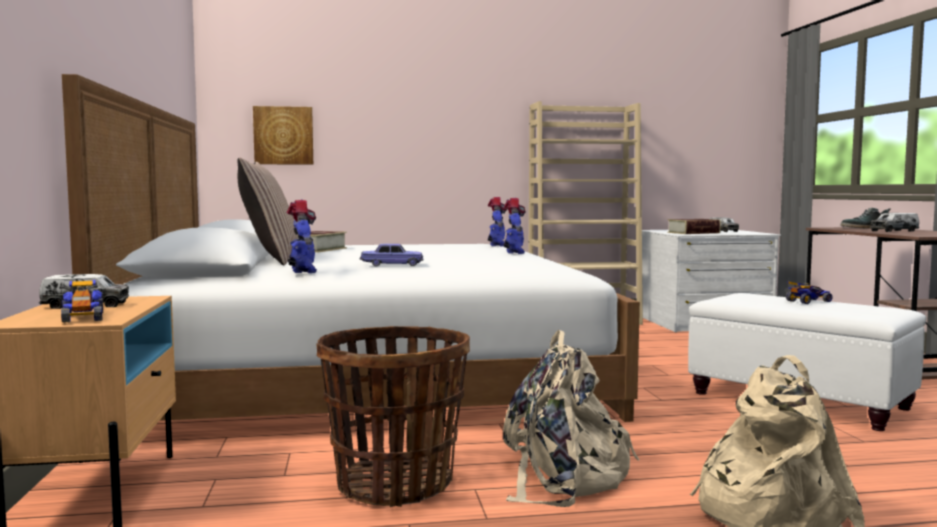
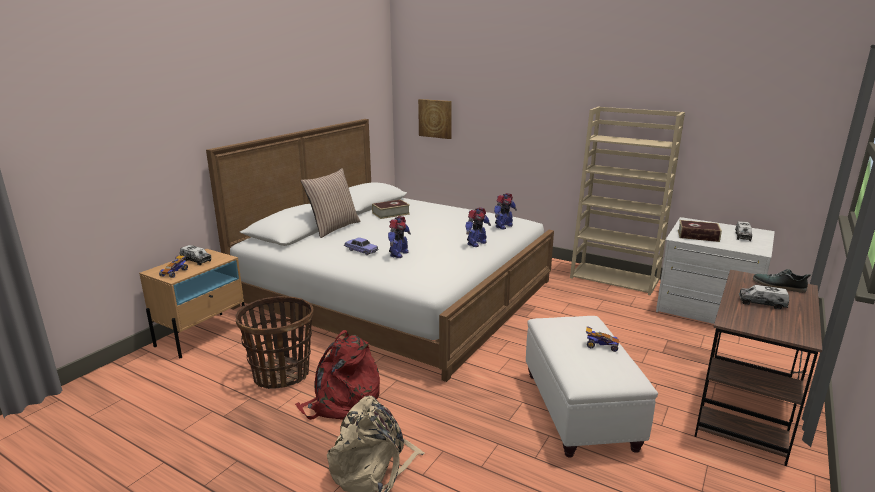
camera: 40 degrees right, 15 degrees up
toy robot [287,200,317,273] -> toy robot moved to [388,216,411,258]
beige backpack [503,329,639,507] -> red backpack [295,330,380,420]

